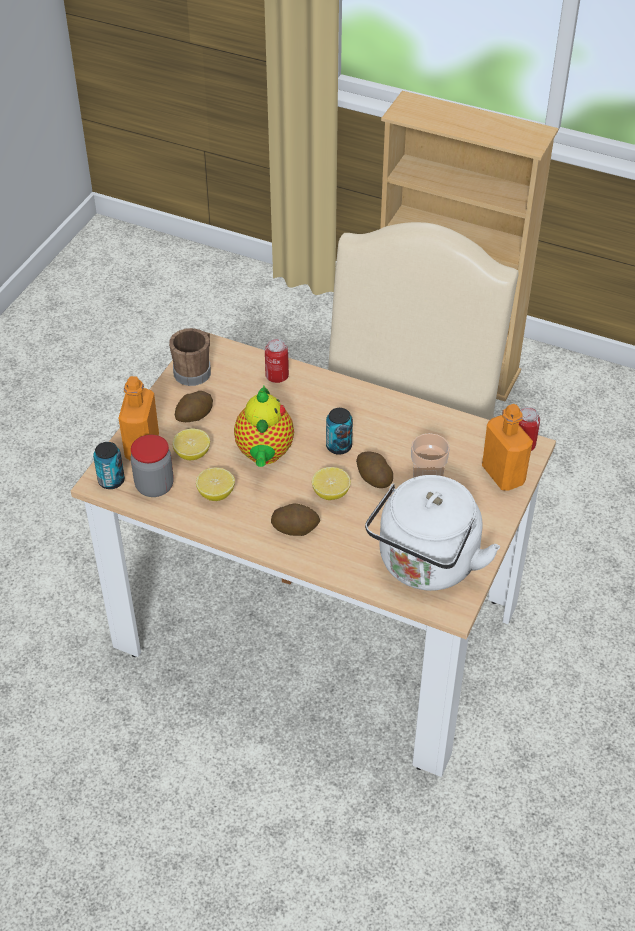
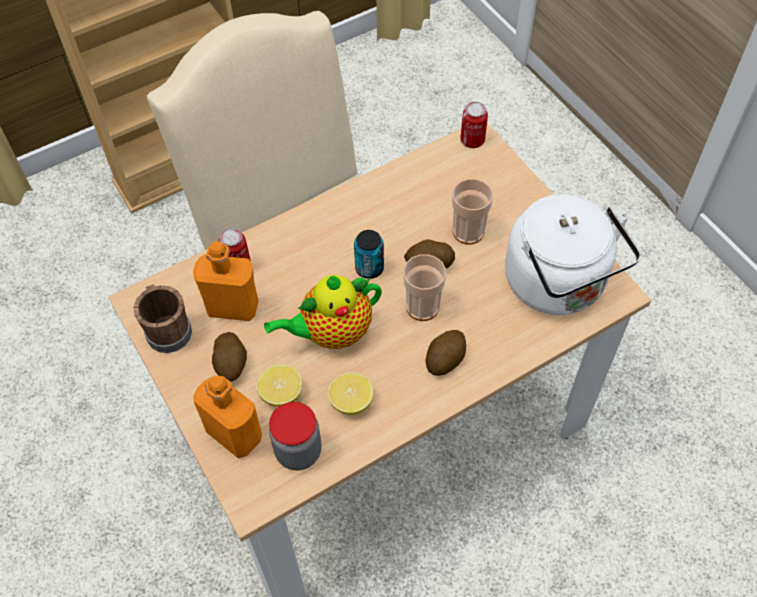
camera: 55 degrees left, 10 degrees up
can [93,442,125,489] -> none
teapot [234,385,294,467] -> teapot turned 120 degrees clockwise [264,275,382,349]
lemon [312,467,351,500] -> cup [403,254,446,321]
orange bottle [482,404,533,491] -> orange bottle moved to [193,241,259,321]

